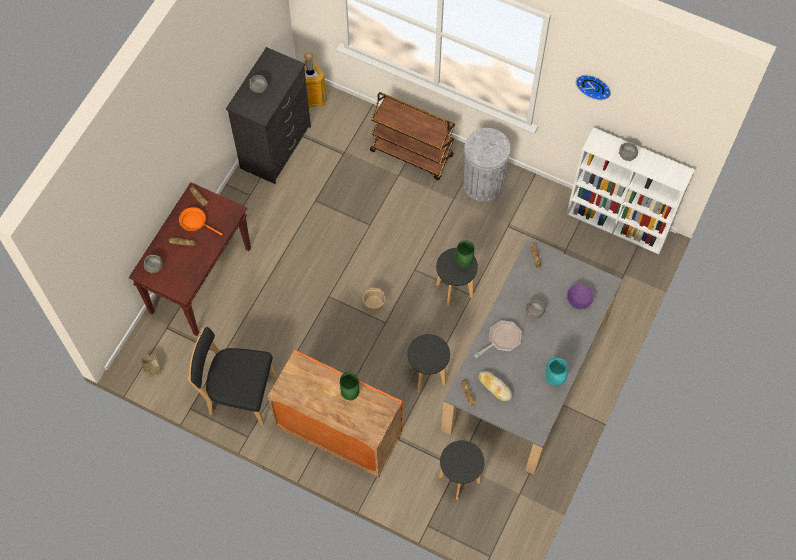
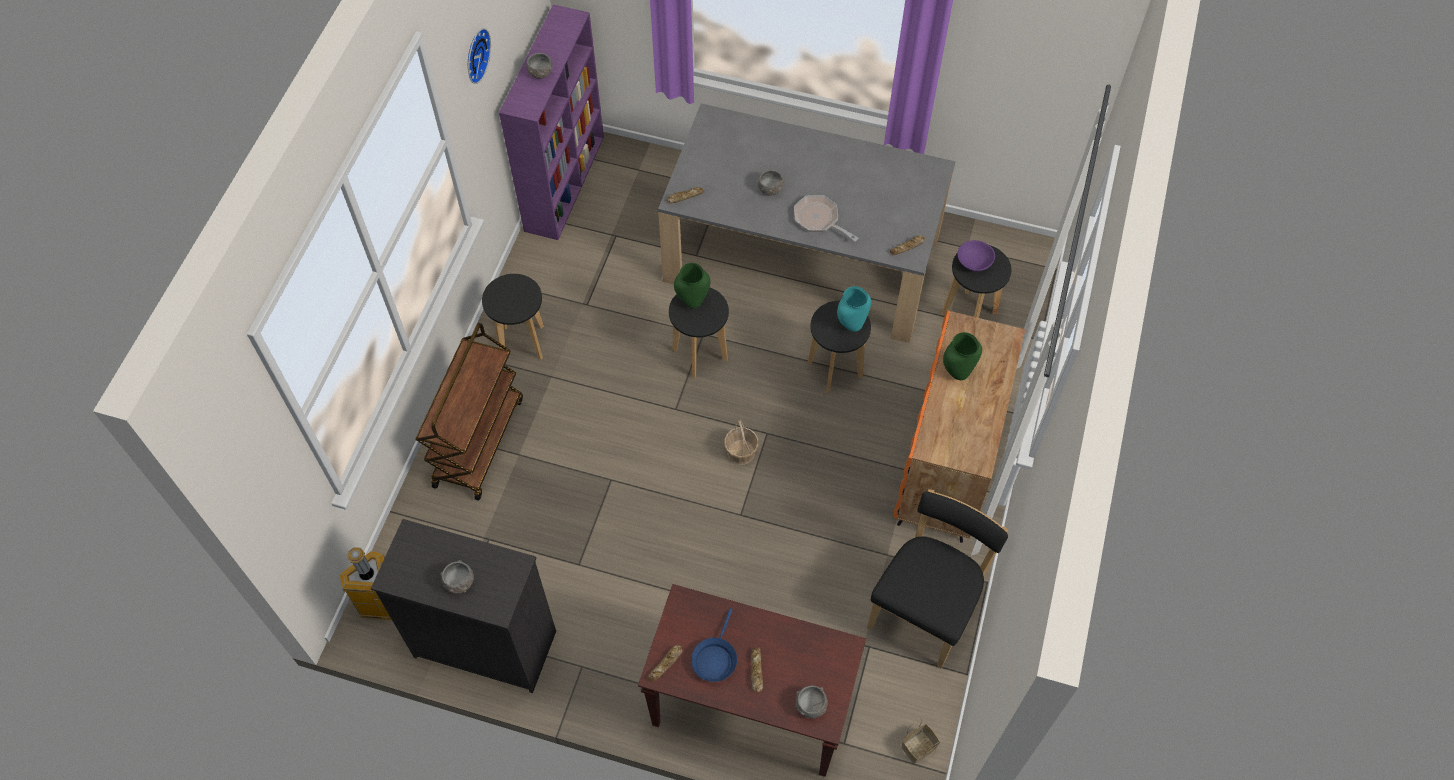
camera: 100 degrees left, 5 degrees down
orange frying pan [179,207,223,235] -> blue frying pan [691,609,737,682]
black chair [188,327,276,425] -> black chair turned 150 degrees counterclockwise [867,489,1009,668]
grey trash can [464,128,510,202] -> black stool [482,274,544,360]
bread [479,371,512,401] -> none
turquoise vase [546,358,568,386] -> turquoise vase moved to [837,286,871,332]
white bookcase [566,127,695,254] -> purple bookcase [499,4,604,240]
purple bowl [567,284,594,310] -> purple bowl moved to [957,240,995,271]

